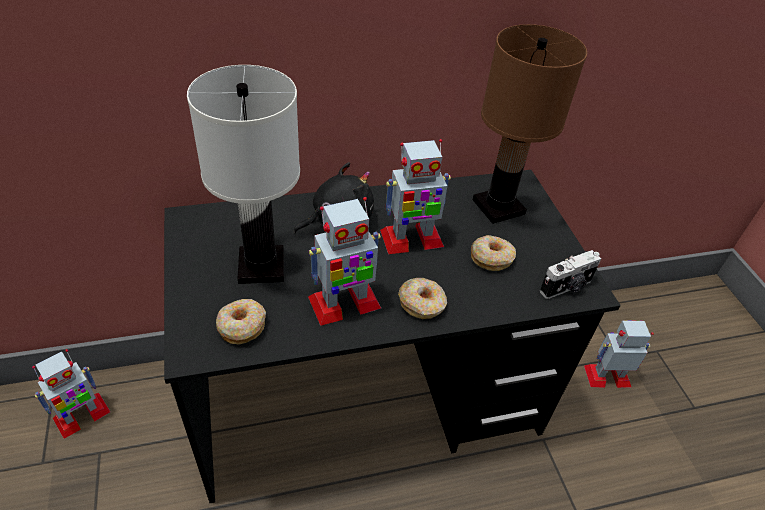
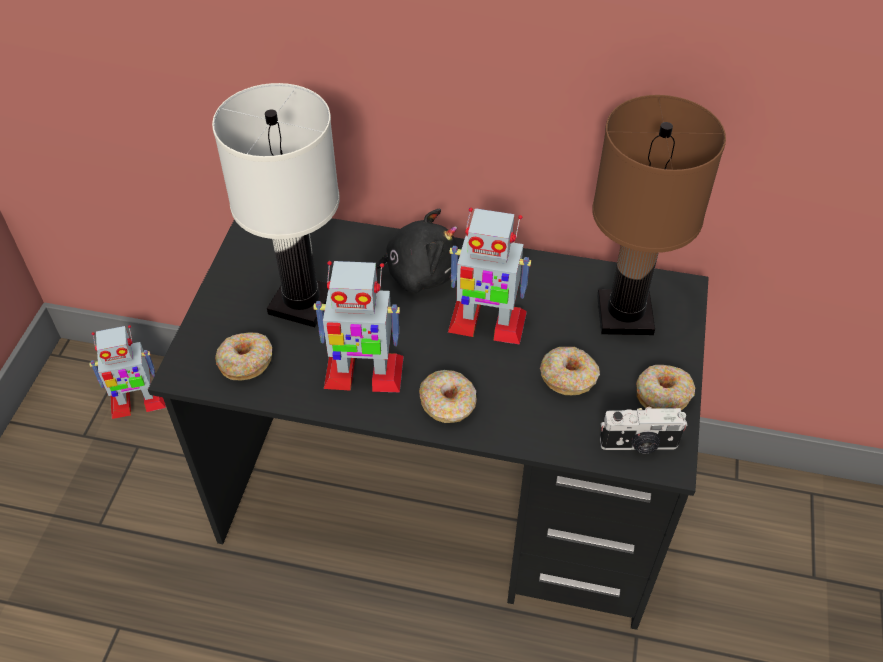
camera: 30 degrees right, 5 degrees up
toy robot [584,320,654,388] -> none
none -> donut [636,365,695,410]

